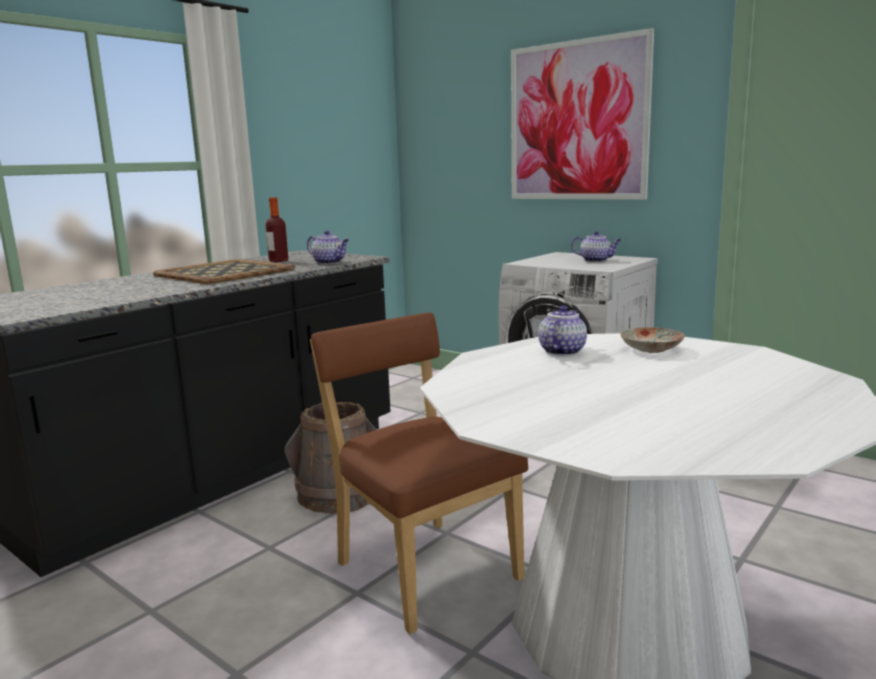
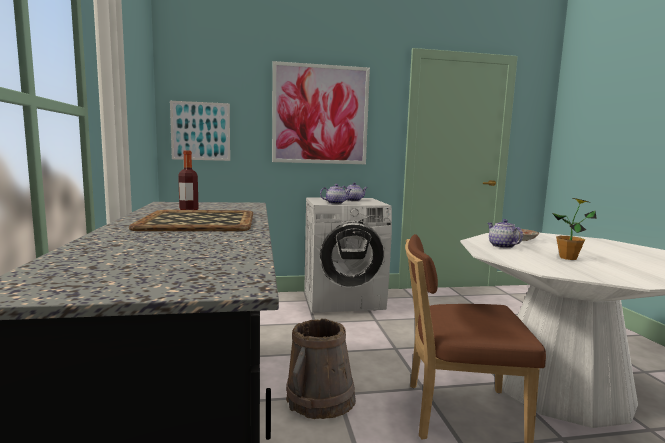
camera: 50 degrees left, 5 degrees down
teapot [307,230,349,264] -> teapot moved to [320,184,352,204]
none -> picture [170,101,230,161]
none -> potted plant [552,198,597,260]

